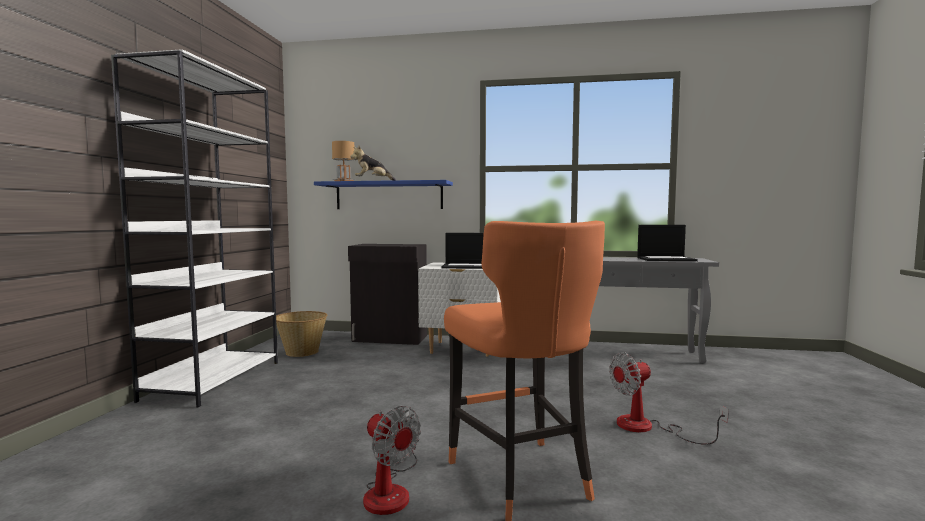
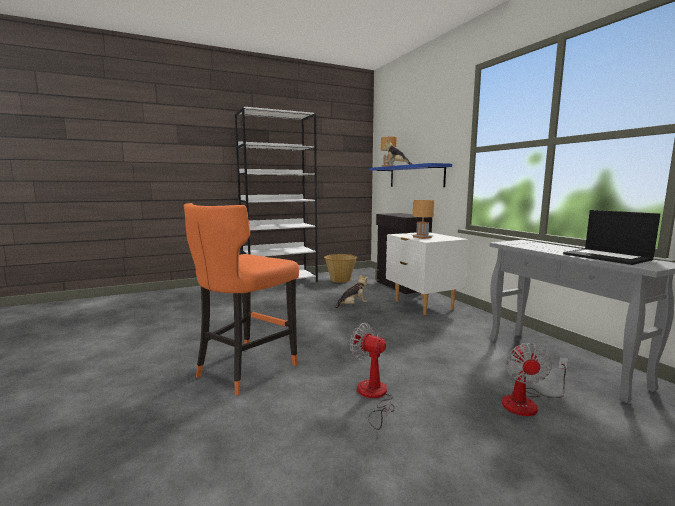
camera: 55 degrees right, 5 degrees up
fan [363,406,421,515] -> fan moved to [502,343,568,416]
laptop [441,233,484,269] -> brown table lamp [413,200,435,239]
none -> plush toy [335,275,368,309]

